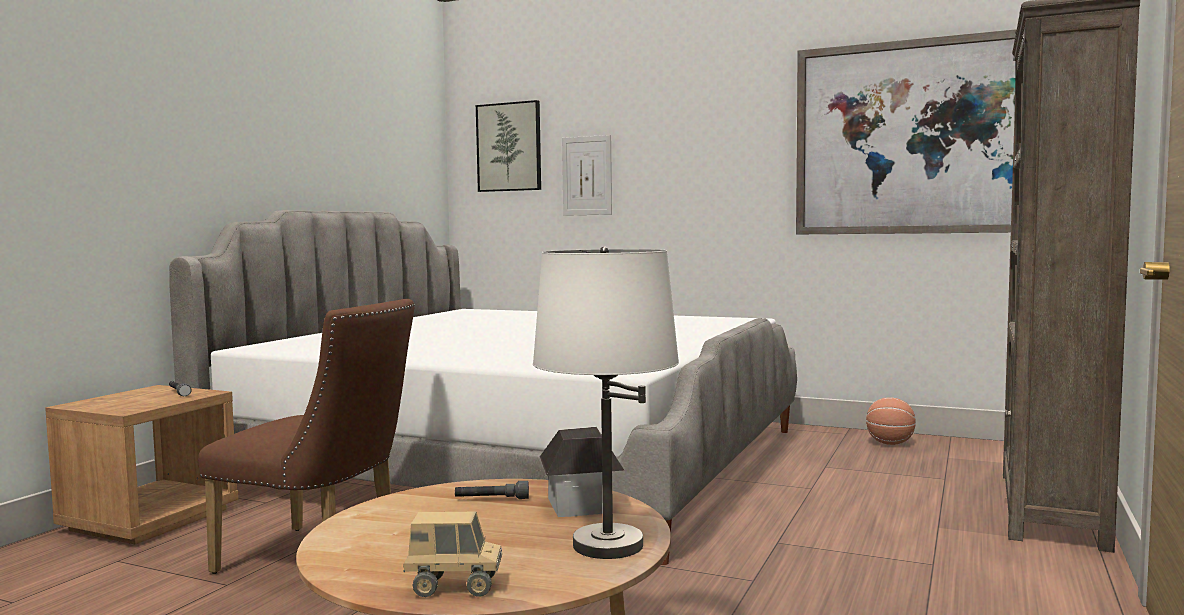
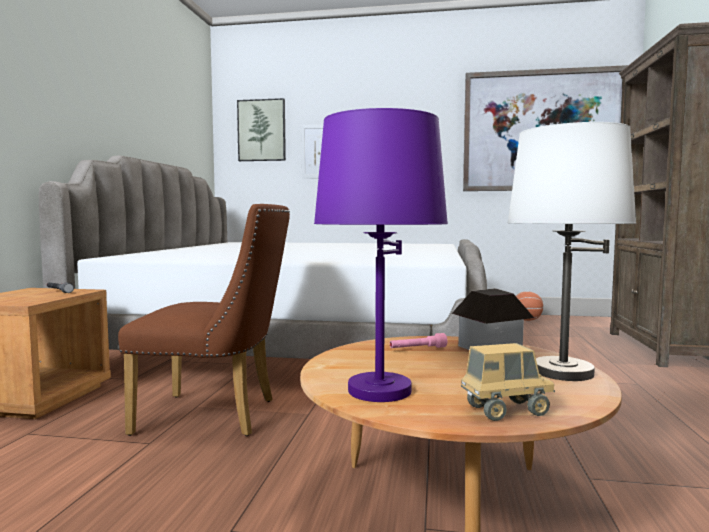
camera: 15 degrees left, 0 degrees up
grey flashlight [455,481,529,499] -> pink flashlight [390,333,447,348]
none -> purple table lamp [314,108,448,402]

